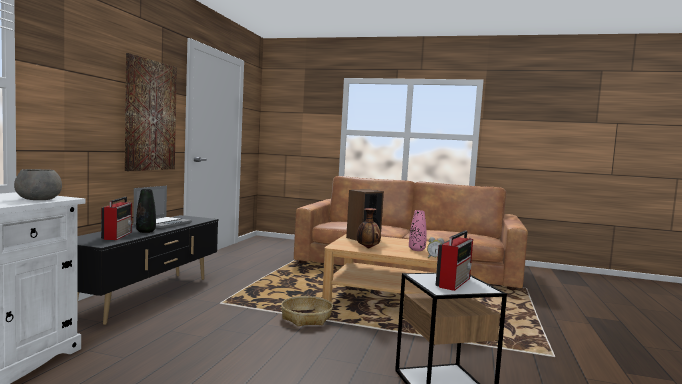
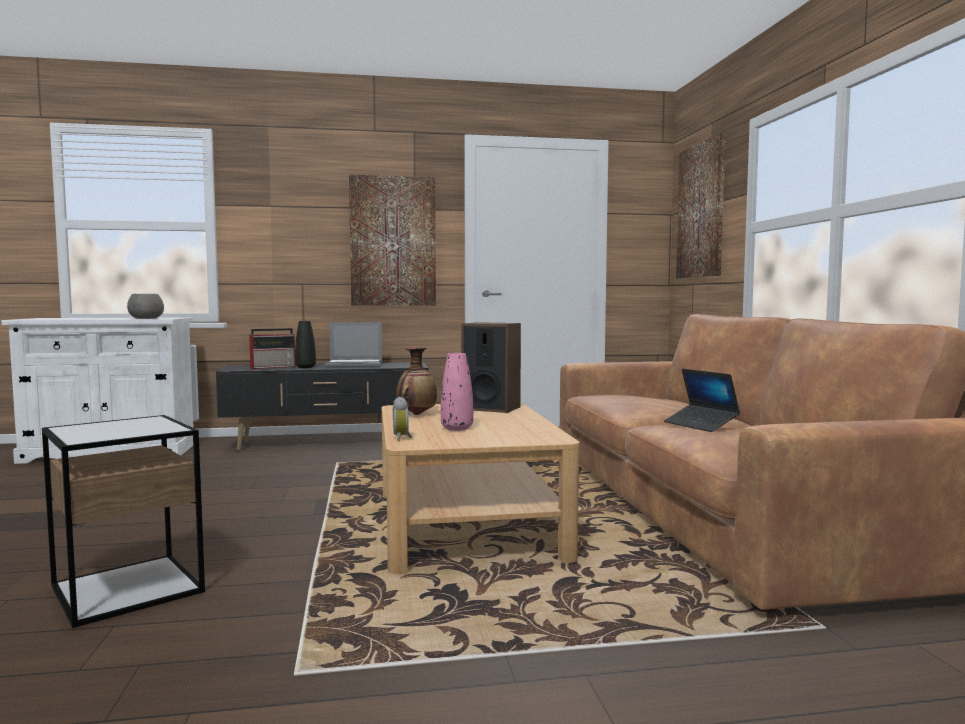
camera: 65 degrees right, 0 degrees up
basket [281,296,333,326] -> none
radio [435,230,473,291] -> none
none -> laptop [664,369,740,432]
none -> picture [676,133,725,278]

